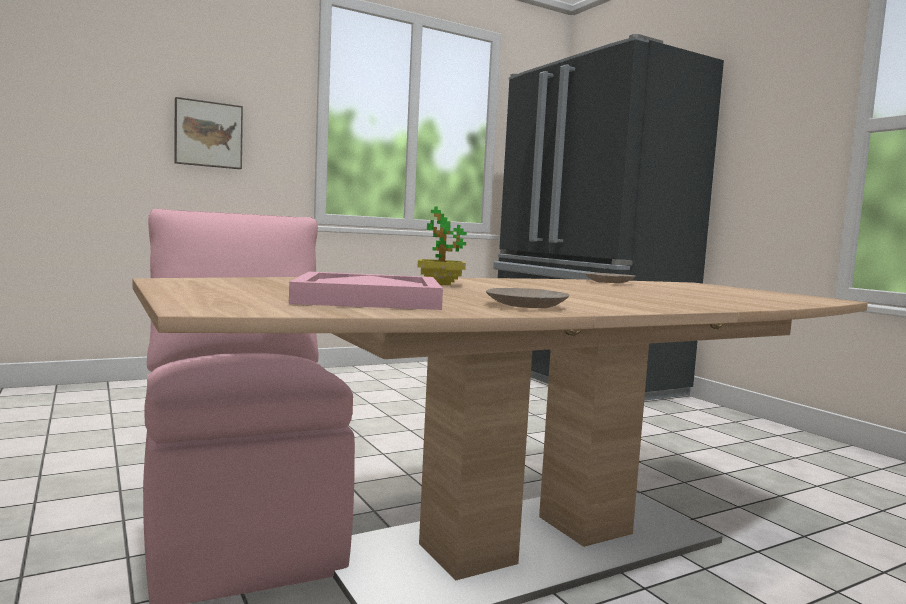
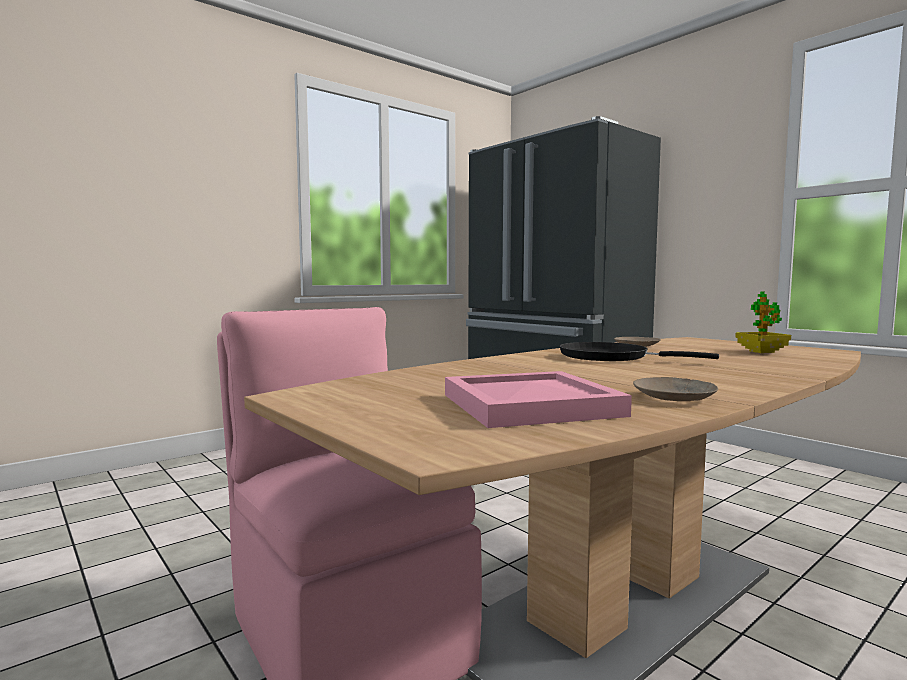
camera: 10 degrees left, 0 degrees up
picture [174,97,243,169] -> none
potted plant [418,206,467,285] -> potted plant moved to [735,291,791,353]
none -> black frying pan [560,342,719,361]

